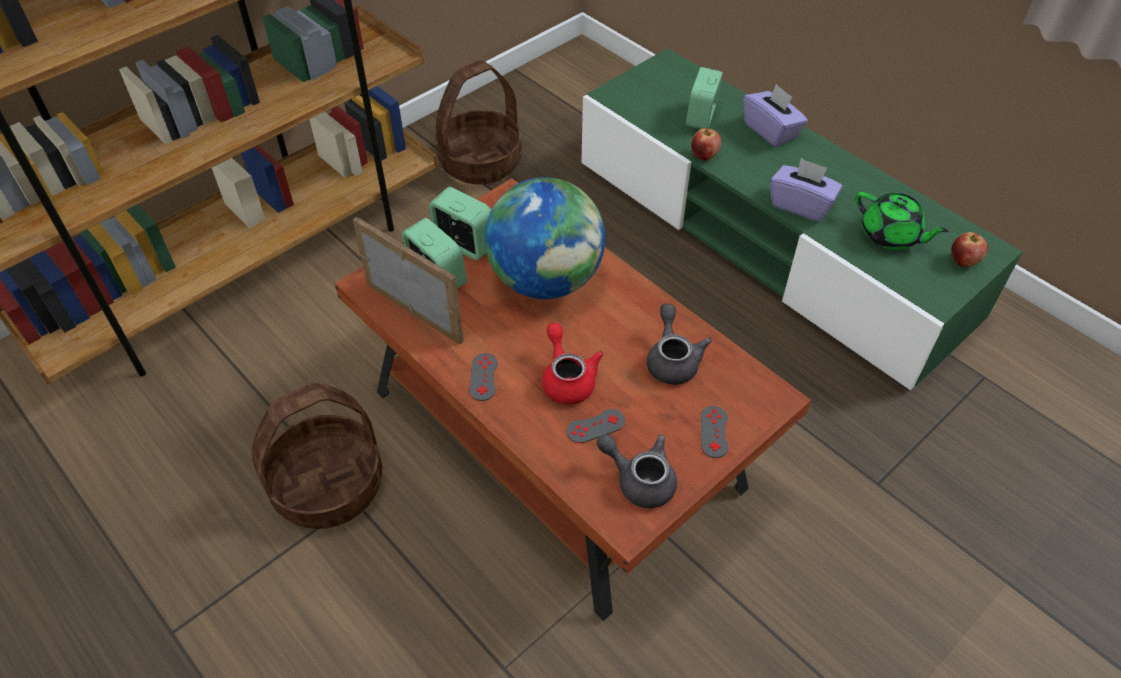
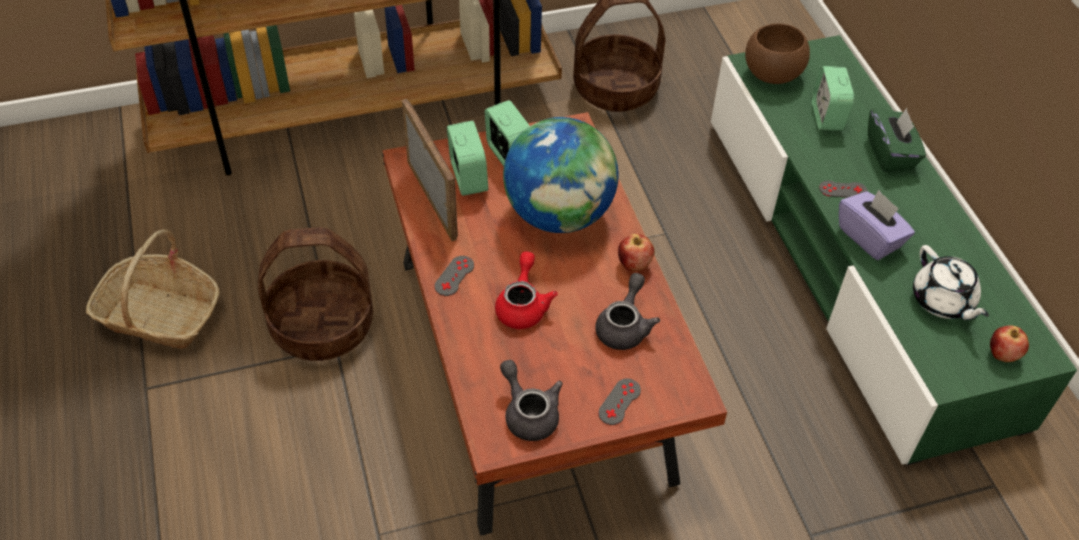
camera: 25 degrees right, 0 degrees up
grey game controller [567,409,625,443] -> grey game controller moved to [819,181,868,198]
alarm clock [686,67,723,129] -> alarm clock turned 45 degrees counterclockwise [812,66,854,131]
apple [691,128,721,161] -> apple moved to [618,233,655,271]
purple tissue box [743,84,808,147] -> green tissue box [868,108,926,172]
green teapot [855,192,949,250] -> white teapot [913,245,989,320]
none -> basket [86,229,220,349]
none -> brown bowl [745,23,810,84]

